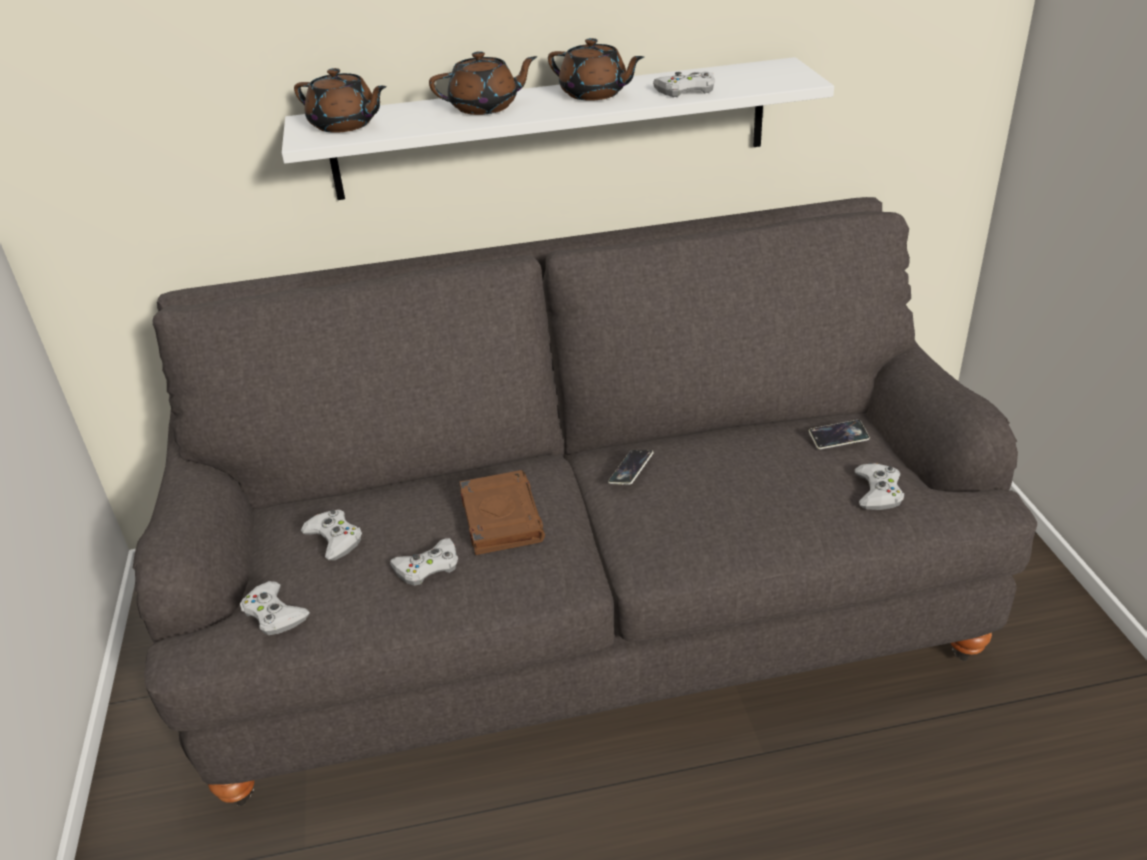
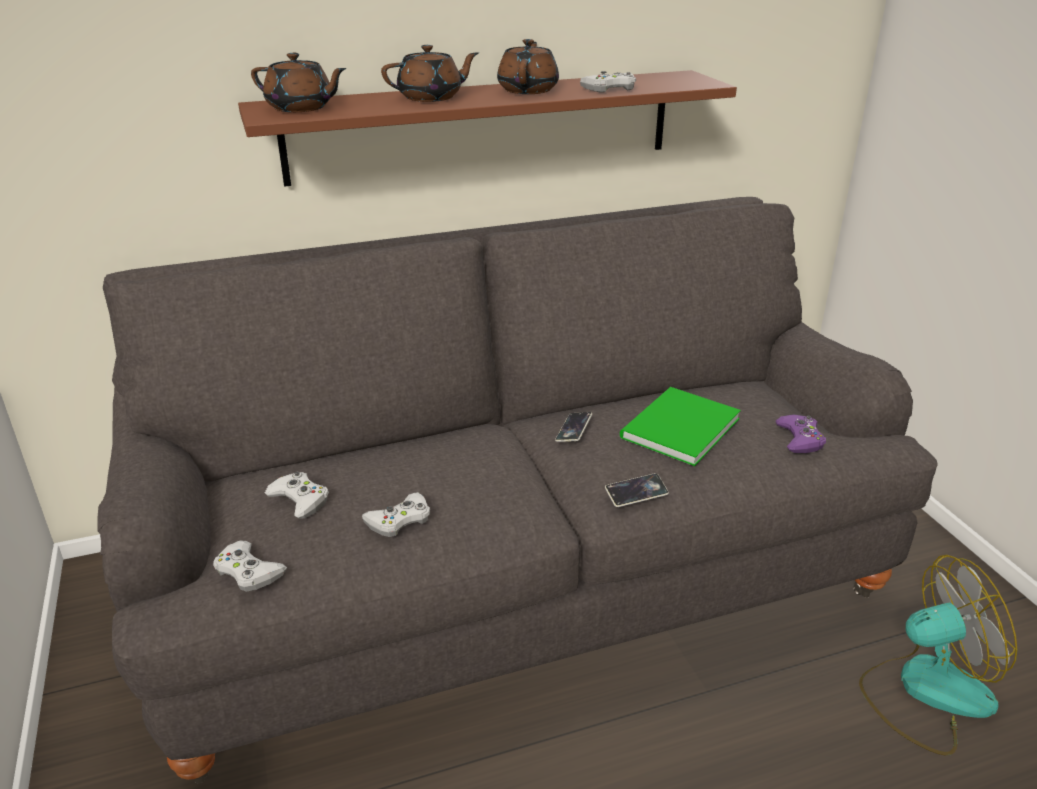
camera: 10 degrees left, 5 degrees down
white shelf [282,57,834,200] -> brown shelf [238,70,737,187]
brown book [460,470,545,555] -> none
brown teapot [548,38,644,101] -> brown teapot turned 105 degrees counterclockwise [497,39,559,94]
phone [809,420,870,449] -> phone moved to [605,473,669,507]
white game controller [855,463,904,510] -> purple game controller [776,414,826,453]
none -> green book [620,387,741,466]
none -> fan [859,555,1017,756]

